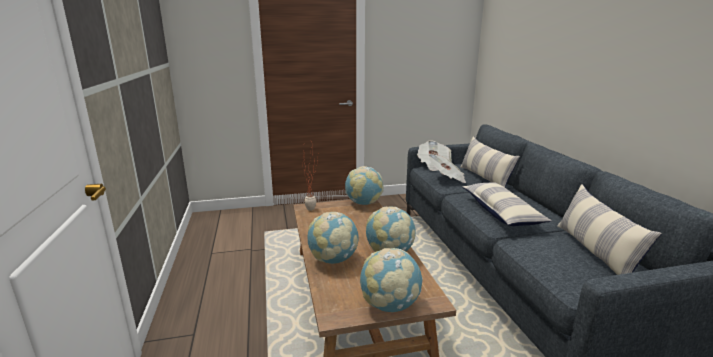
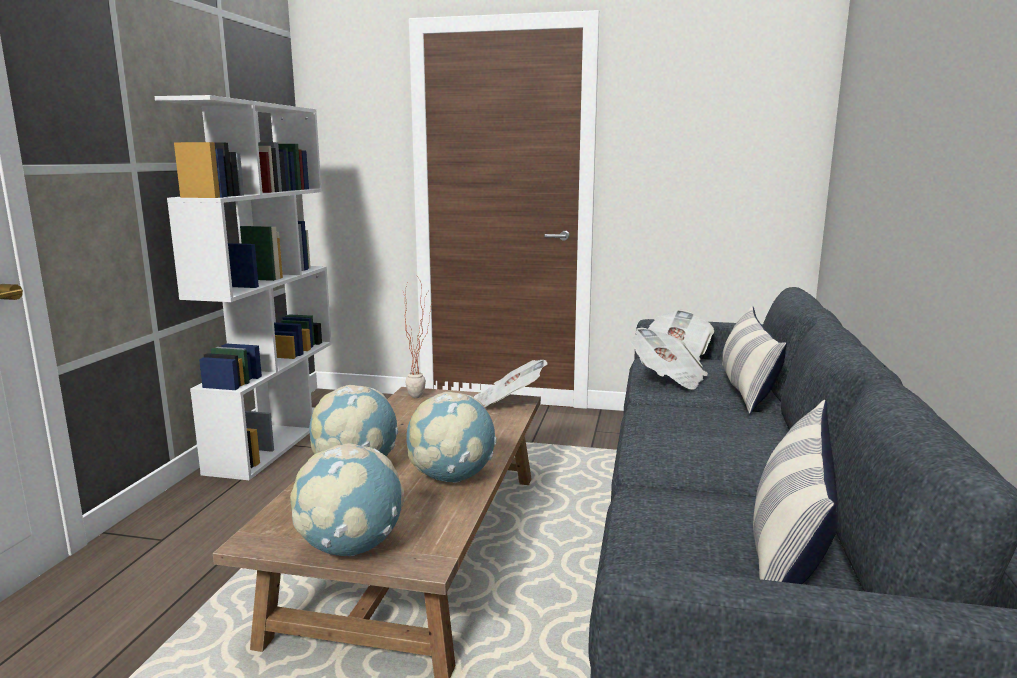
camera: 25 degrees right, 5 degrees down
globe [345,166,384,205] -> newspaper [474,360,547,407]
pillow [462,182,552,226] -> none
none -> white bookcase [154,95,332,480]

